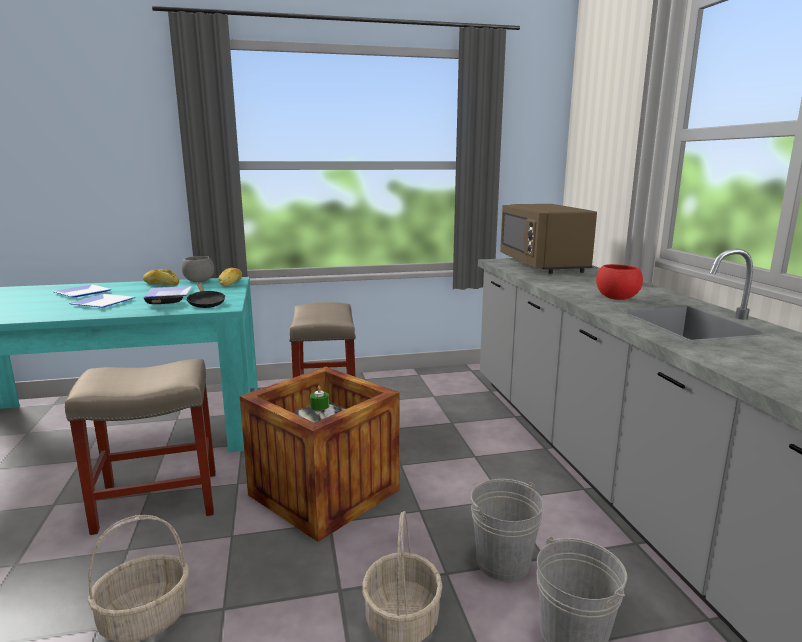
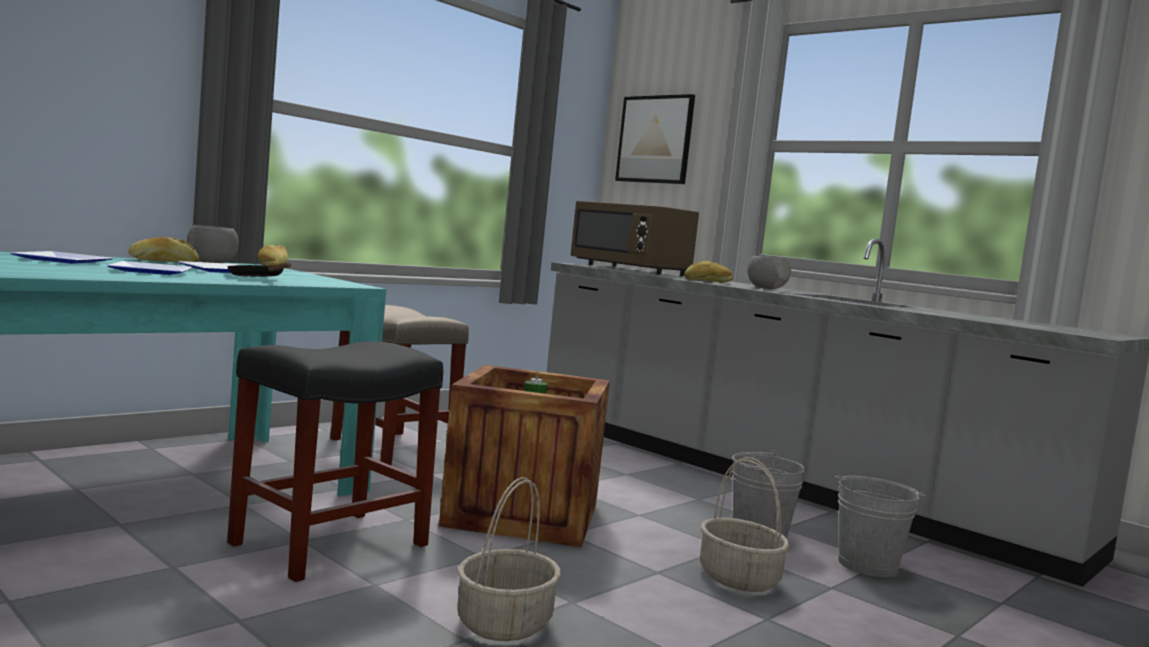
camera: 35 degrees left, 10 degrees down
beige stool [65,359,216,535] -> black stool [227,341,443,582]
black frying pan [186,282,225,308] -> none
red bowl [596,264,643,300] -> grey bowl [747,256,791,289]
none -> picture [615,94,695,184]
none -> bread [684,261,733,283]

